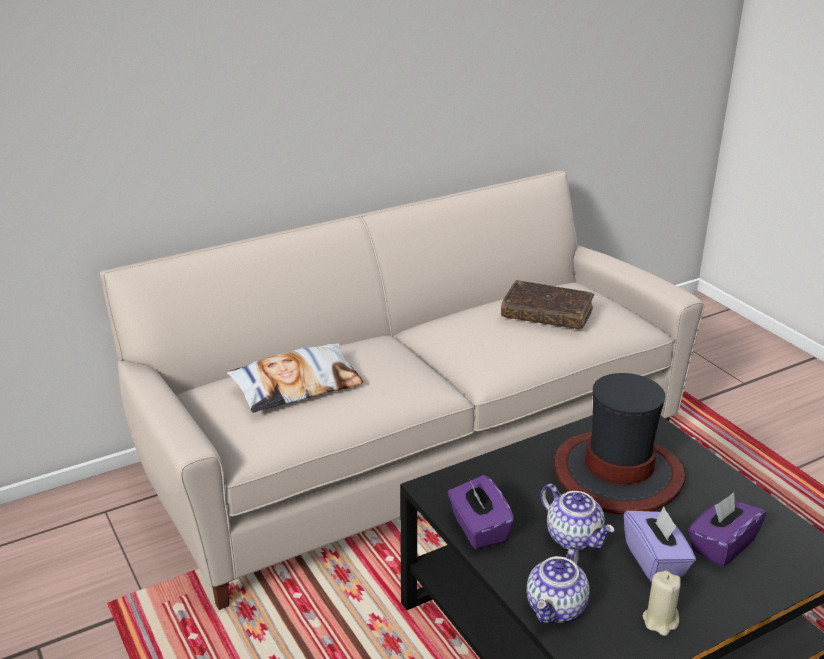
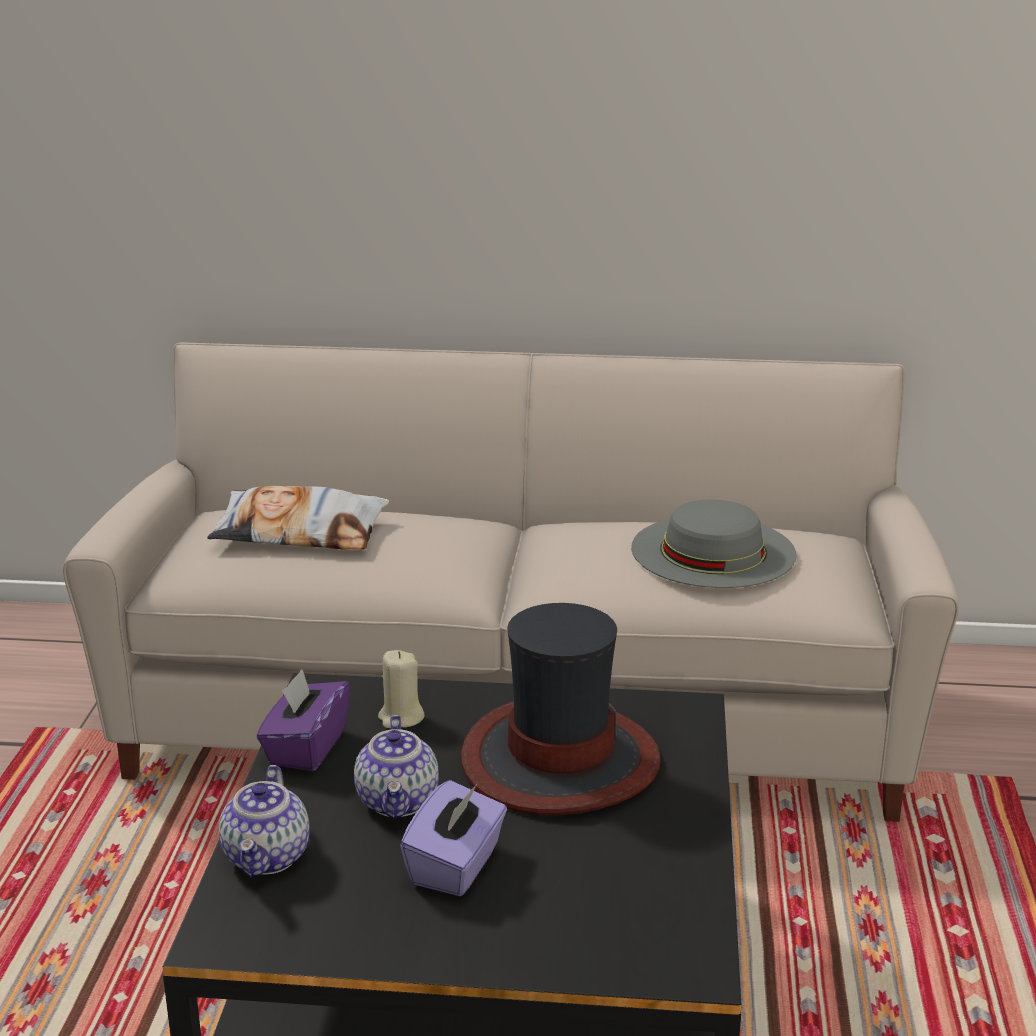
camera: 35 degrees right, 5 degrees down
brown book [501,280,594,329] -> grey hat [631,500,797,588]
teapot [526,545,590,623] -> teapot turned 60 degrees counterclockwise [219,765,309,877]
beige candle [643,571,681,636] -> beige candle moved to [378,650,425,728]
purple tissue box [688,492,766,567] -> none

